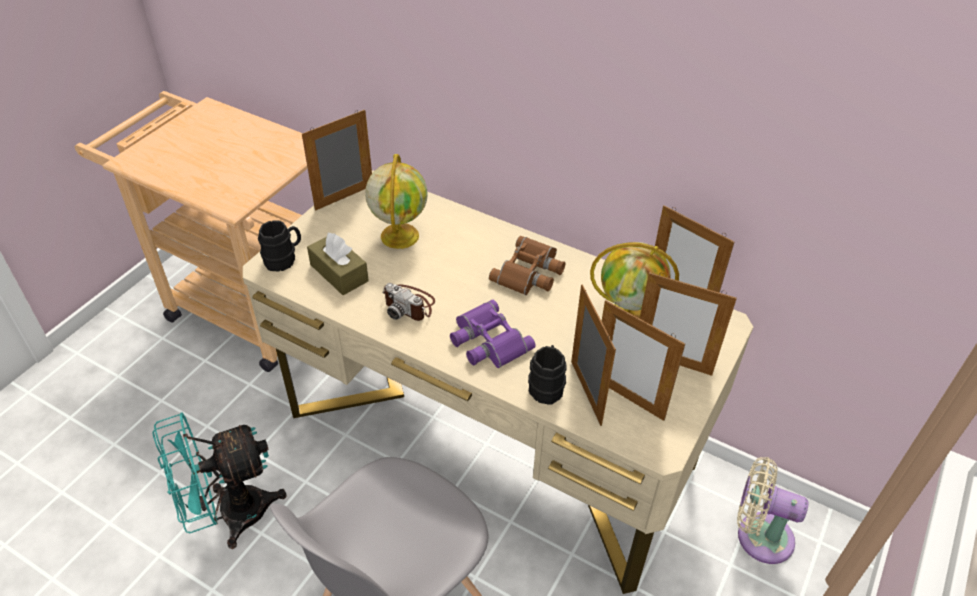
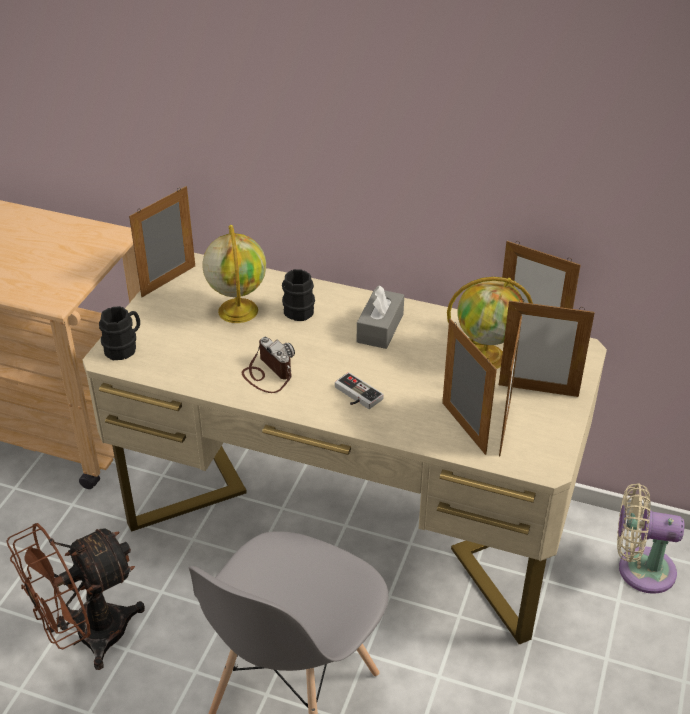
camera: 10 degrees left, 5 degrees down
turquoise fan [152,412,287,549] -> brown fan [6,523,145,670]
brown tissue box [307,232,369,295] -> none
camera [382,283,435,321] -> camera turned 150 degrees counterclockwise [242,337,295,393]
purple binoculars [450,300,536,368] -> game controller [335,372,384,409]
brown binoculars [489,236,565,295] -> grey tissue box [357,285,404,349]
black mug [528,345,567,405] -> black mug moved to [282,269,315,321]
picture frame [602,300,685,421] -> picture frame turned 105 degrees counterclockwise [499,316,522,456]

